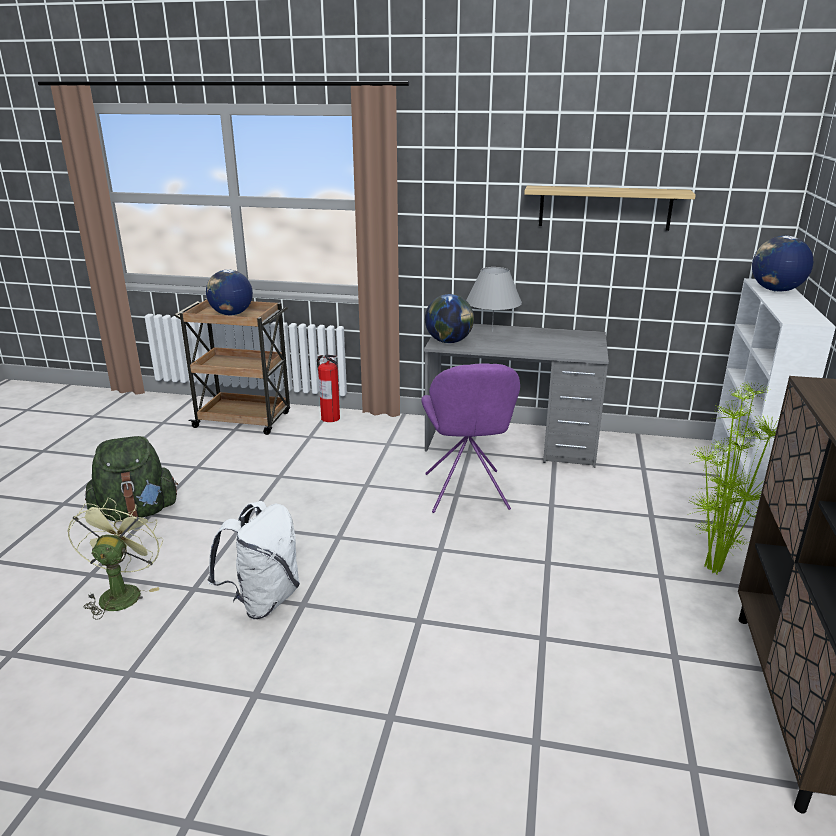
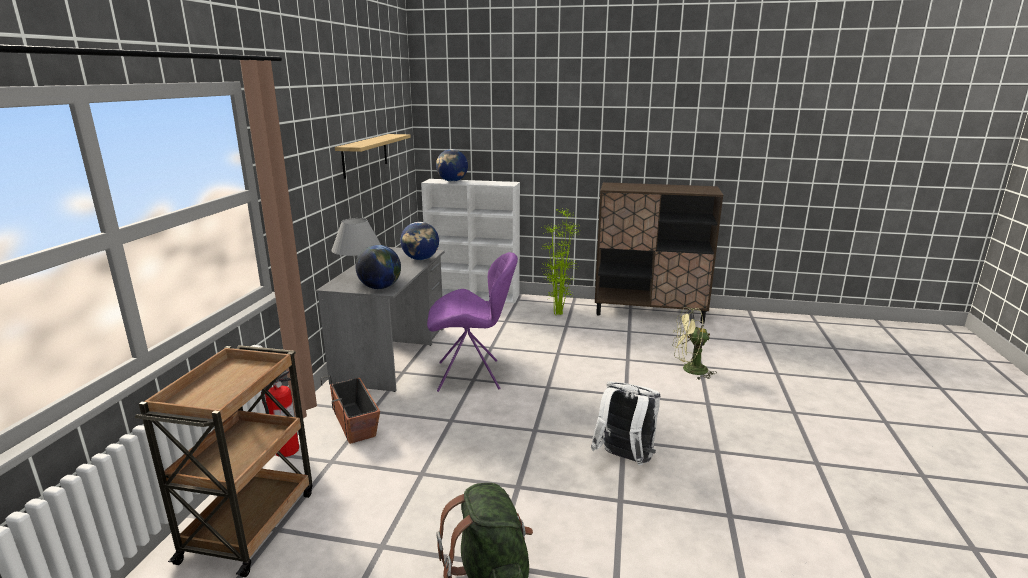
camera: 90 degrees left, 5 degrees down
green fan [67,497,163,620] -> green fan moved to [672,307,717,380]
globe [206,269,253,315] -> globe moved to [400,222,439,260]
none -> planter [321,375,380,444]

